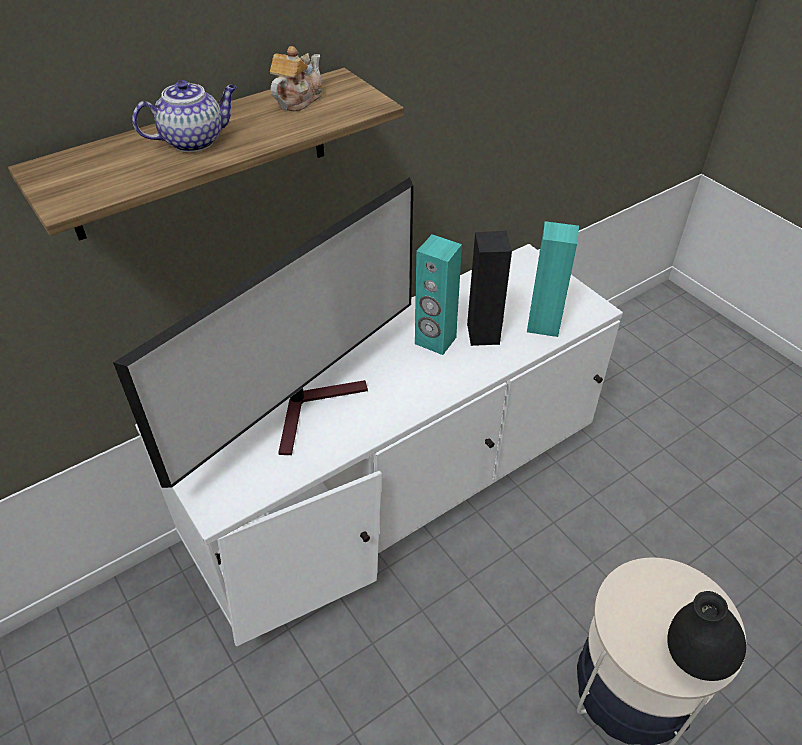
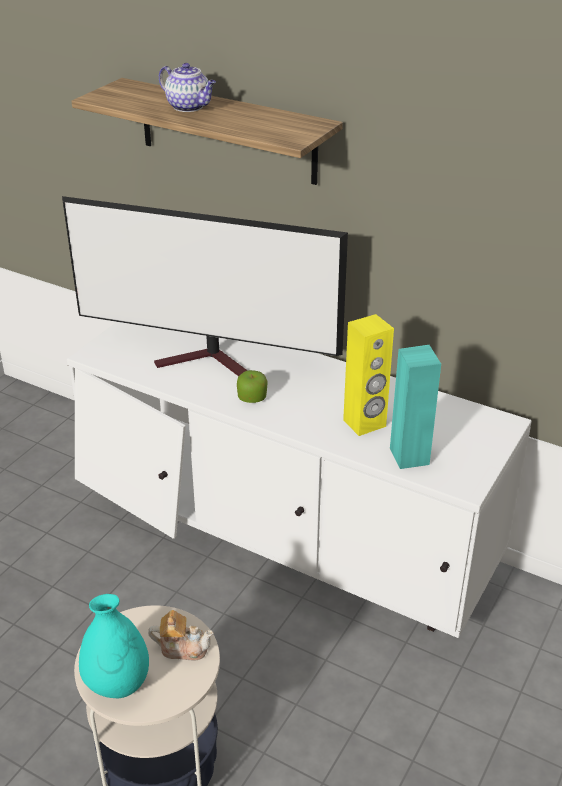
camera: 65 degrees right, 10 degrees down
teapot [270,46,323,111] -> teapot moved to [148,610,214,661]
turquoise speaker [415,234,462,355] -> none
black speaker [467,231,512,346] -> yellow speaker [343,314,394,436]
black vase [667,591,746,681] -> turquoise vase [79,594,149,698]
none -> apple [237,370,268,403]

